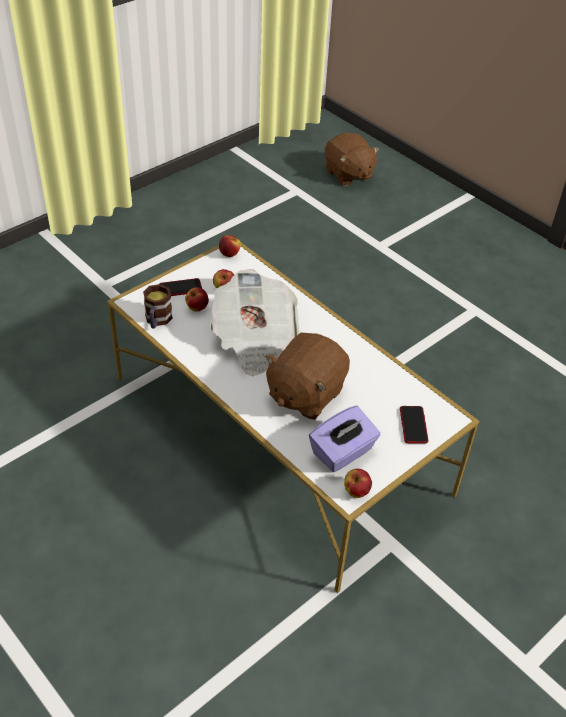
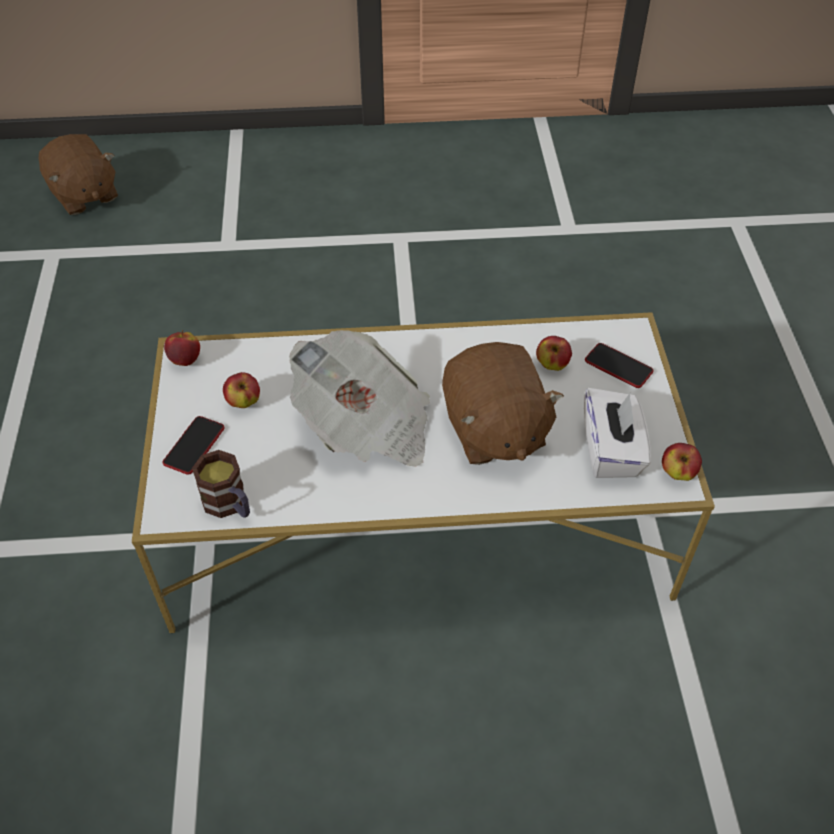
camera: 50 degrees left, 5 degrees up
apple [185,287,209,311] -> apple moved to [536,336,572,371]
purple tissue box [309,406,380,472] -> white tissue box [584,388,651,478]
brown plush toy [325,133,380,186] -> brown plush toy turned 45 degrees clockwise [39,134,118,215]

